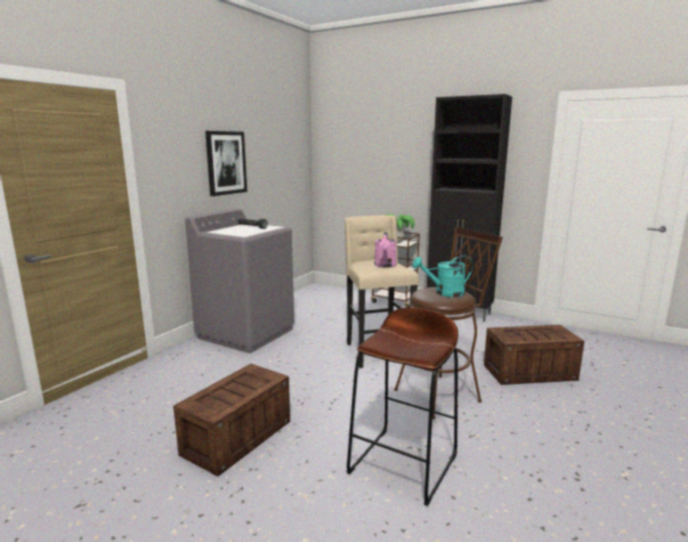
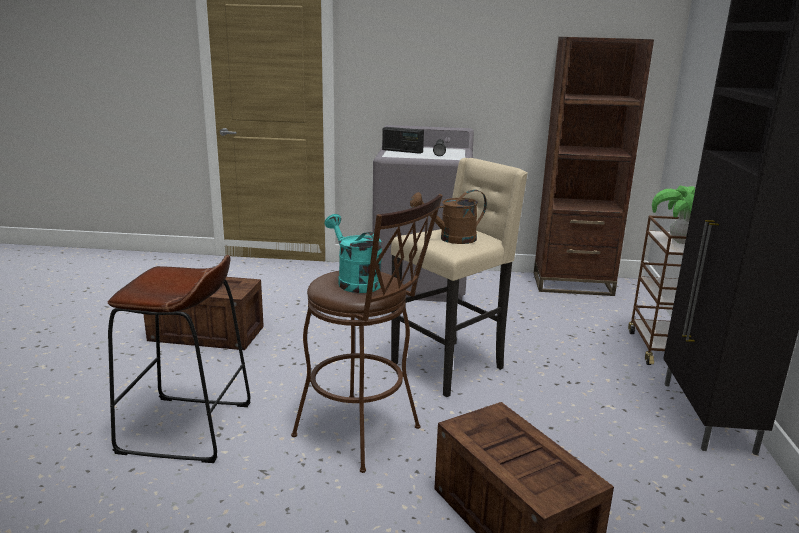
camera: 65 degrees right, 5 degrees up
picture [205,131,247,196] -> none
pink watering can [375,232,397,268] -> brown watering can [410,190,487,244]
none -> radio [382,127,424,154]
none -> brown bookcase [534,37,654,296]

